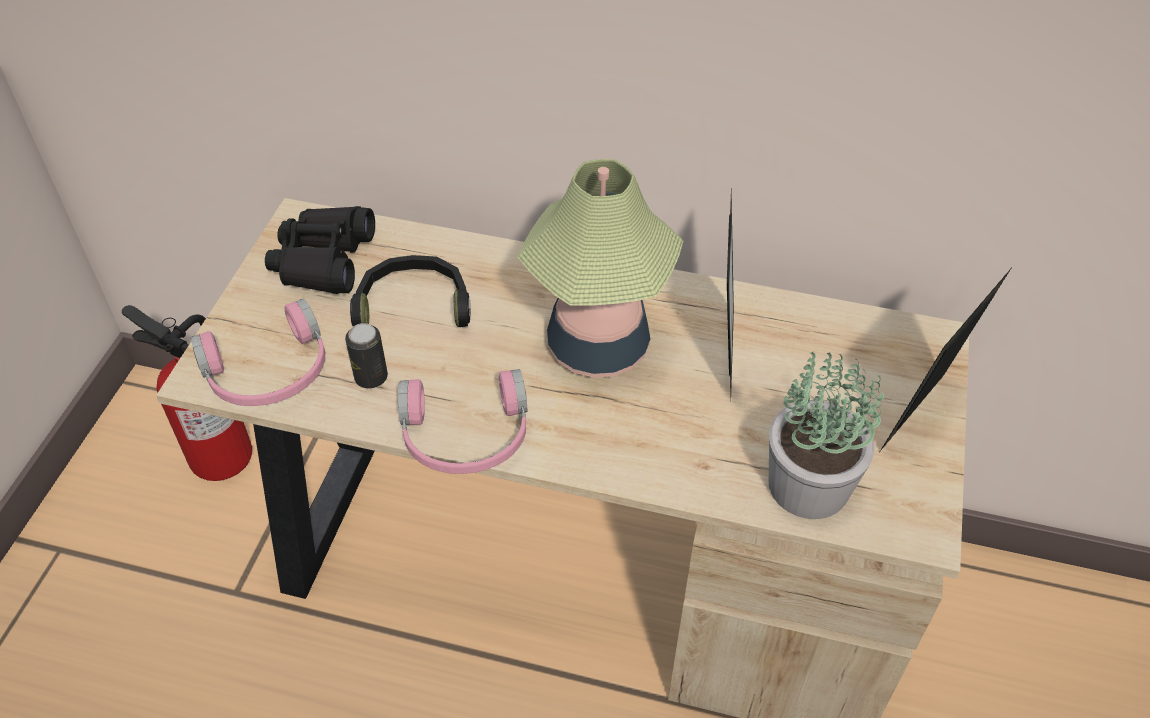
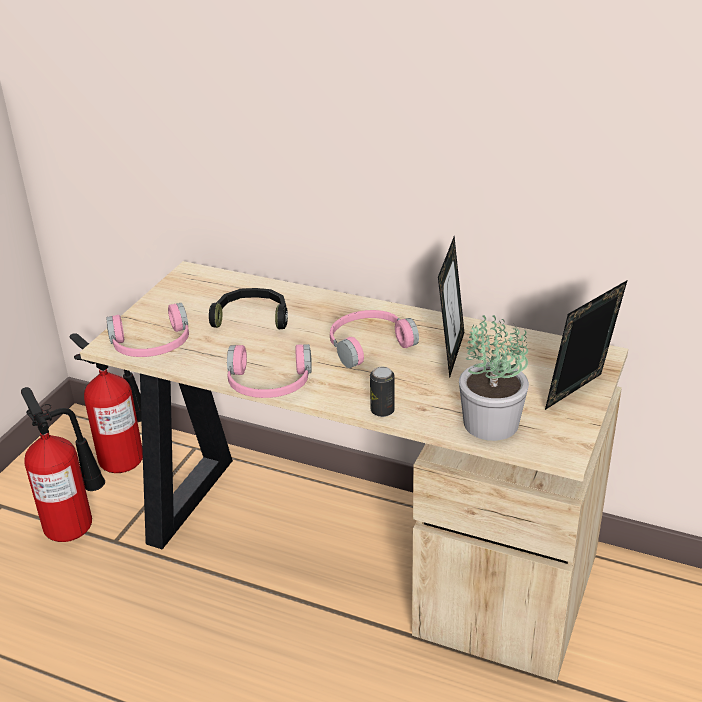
camera: 10 degrees right, 15 degrees down
black binoculars [265,206,375,294] -> none
can [345,323,388,388] -> can moved to [370,367,395,417]
table lamp [518,159,684,378] -> pink headphones [330,310,419,368]
none -> fire extinguisher [21,387,105,542]

